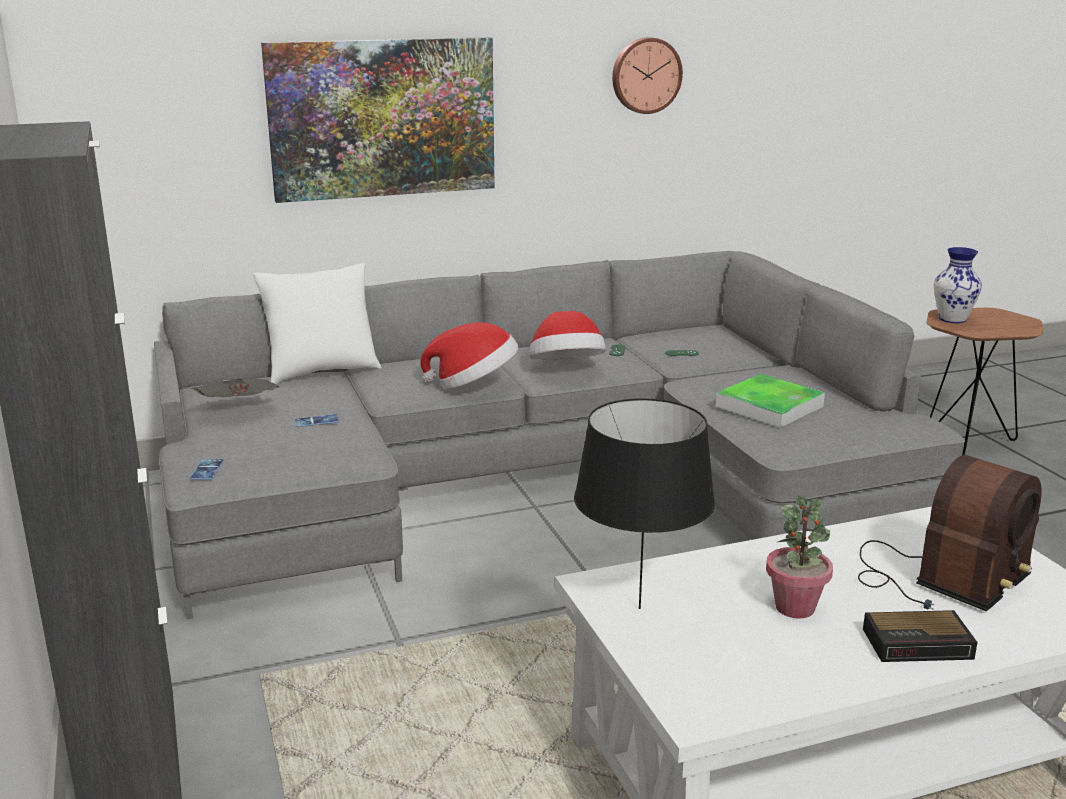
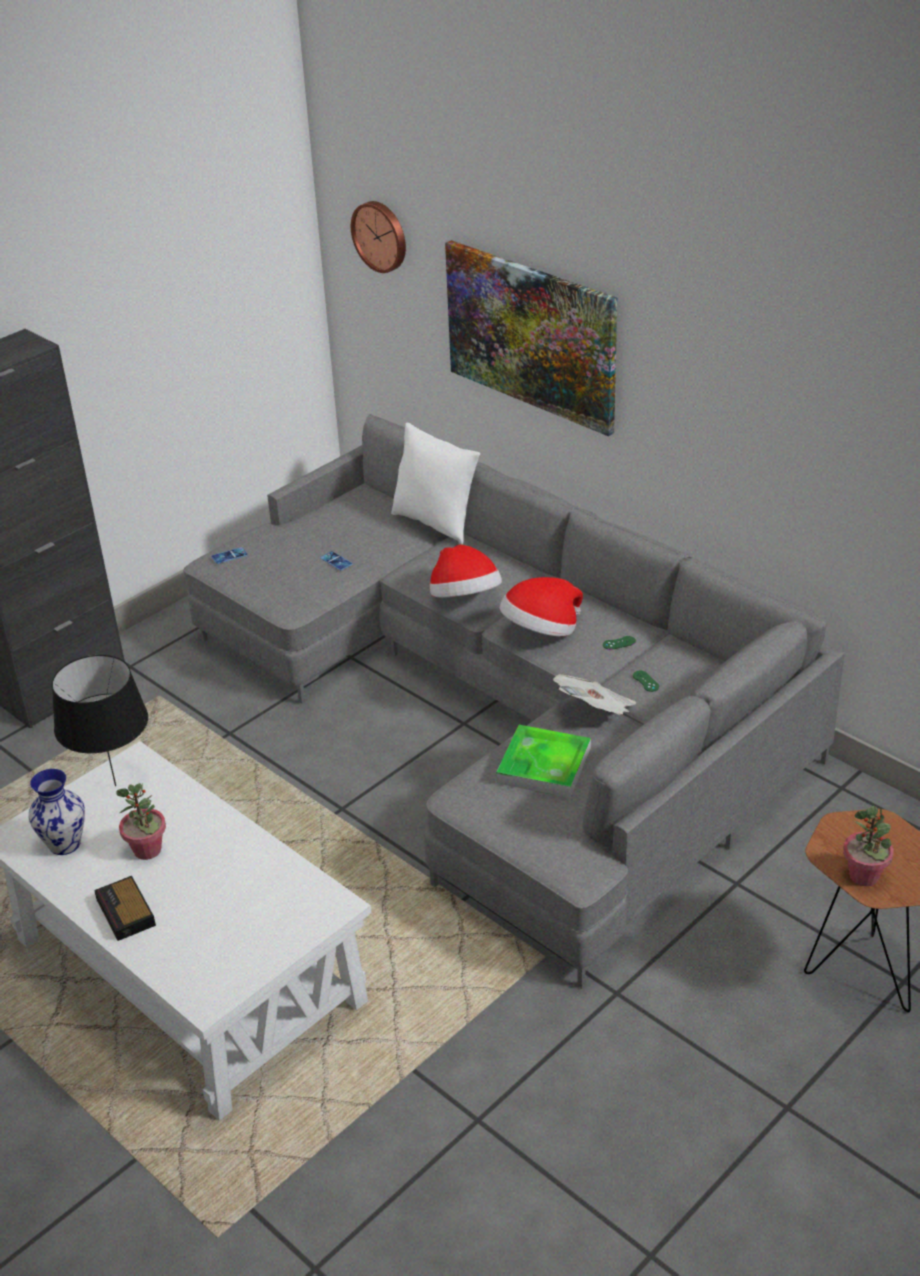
camera: 65 degrees right, 15 degrees up
newspaper [191,378,279,397] -> newspaper moved to [553,674,636,715]
wall clock [612,37,683,114] -> wall clock moved to [351,201,406,273]
radio [858,455,1042,612] -> none
vase [934,247,982,323] -> vase moved to [29,769,85,855]
none -> potted plant [843,806,893,886]

